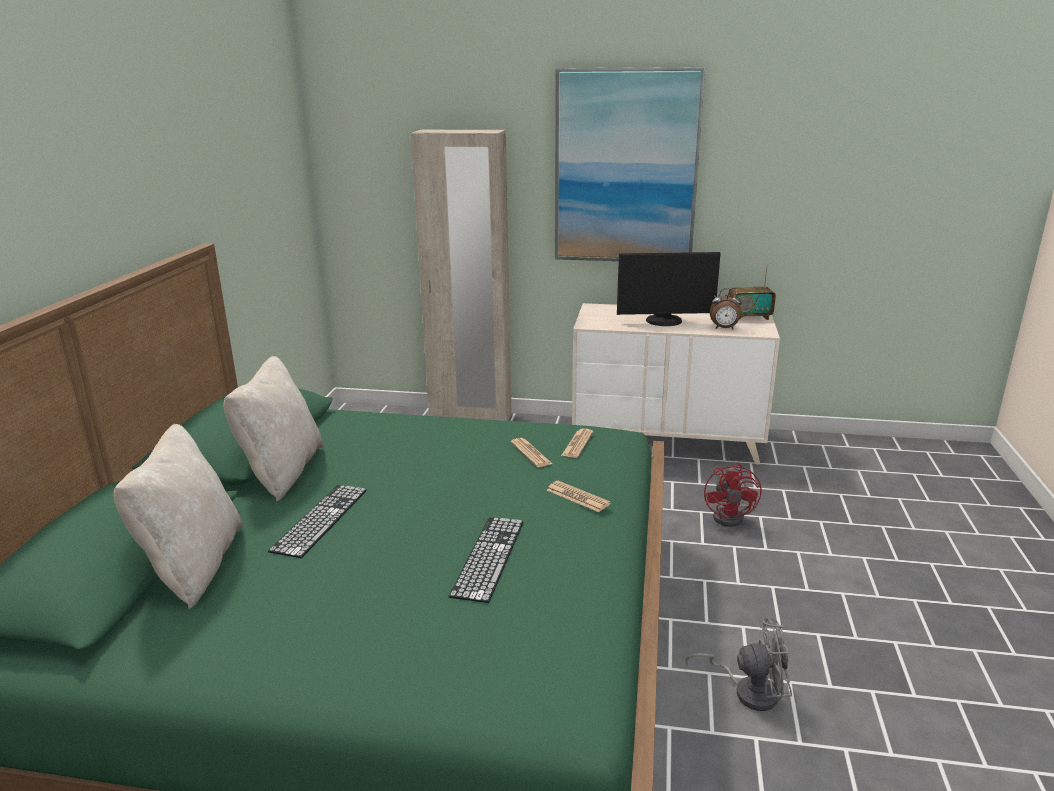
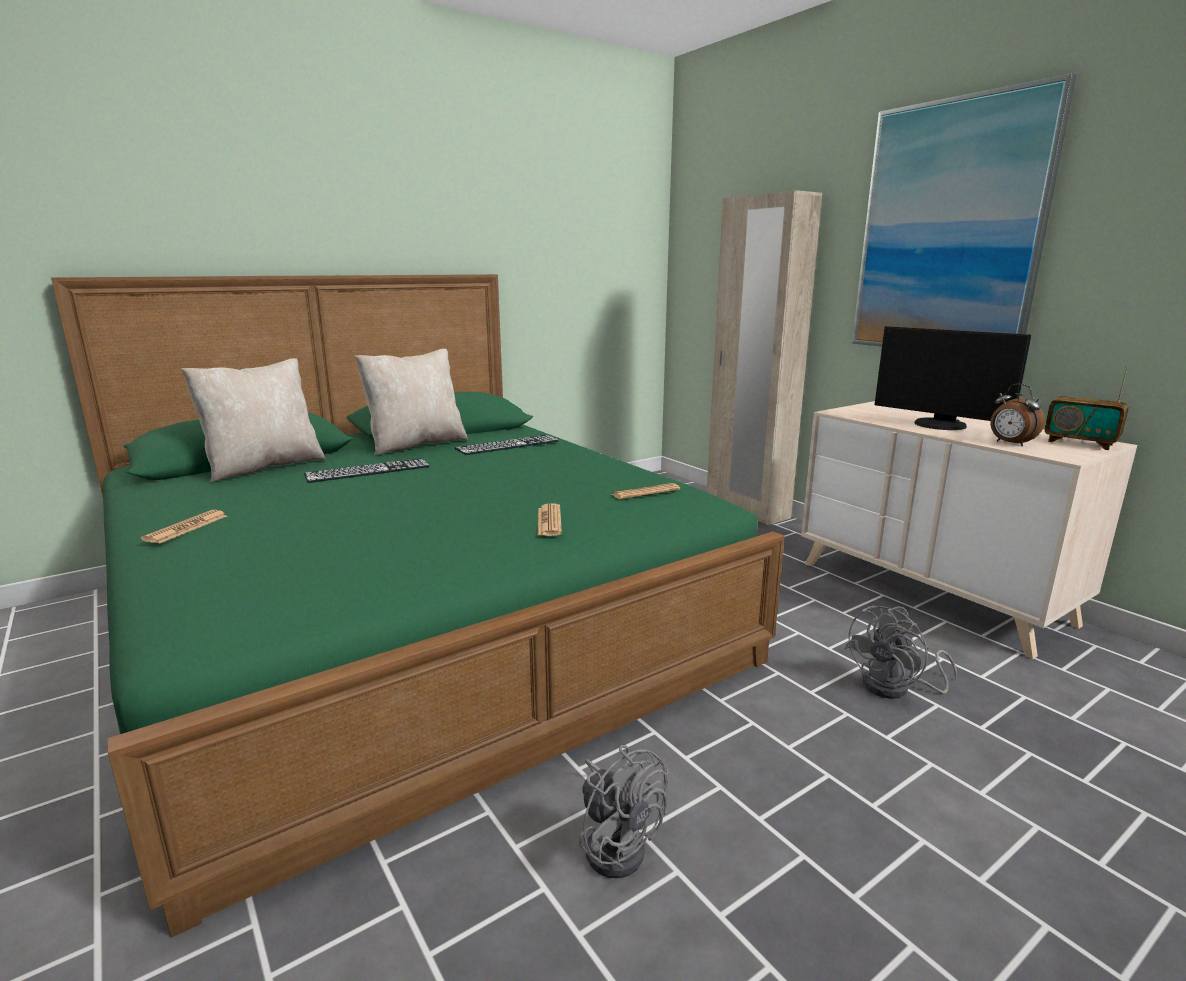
camera: 45 degrees right, 5 degrees down
keyboard [449,517,524,603] -> keyboard moved to [455,435,559,455]
newspaper [511,438,552,467] -> newspaper moved to [141,510,227,543]
red fan [704,463,762,527] -> grey fan [844,606,957,699]

